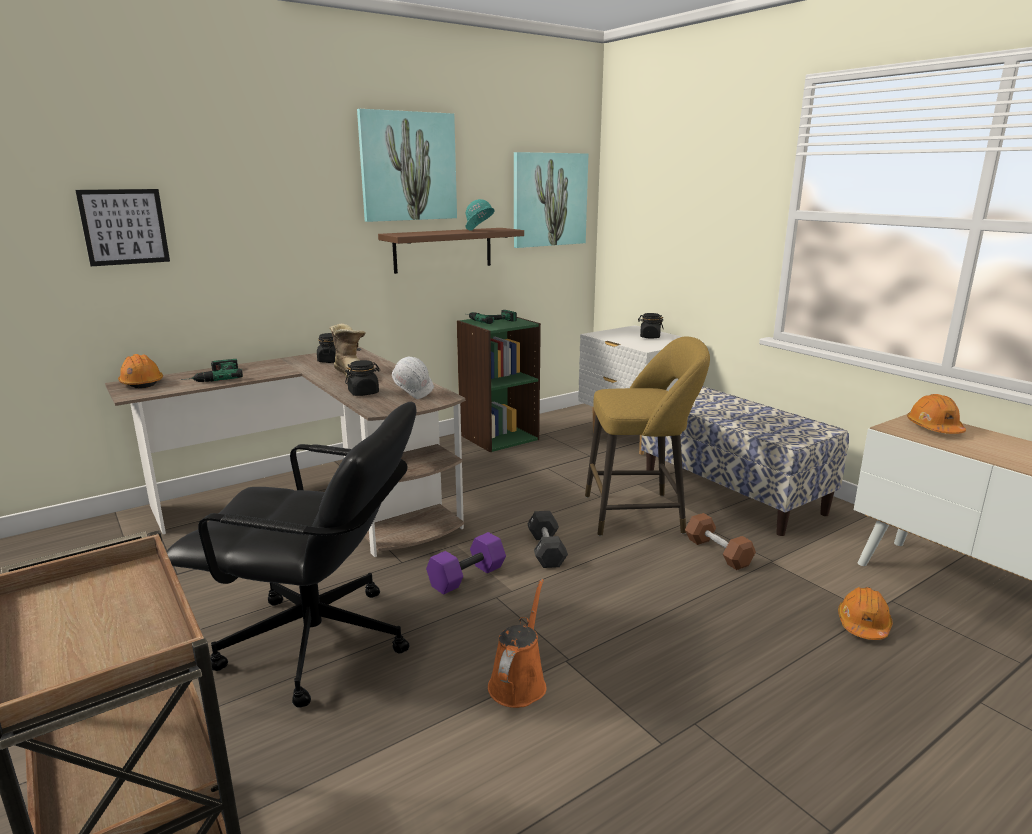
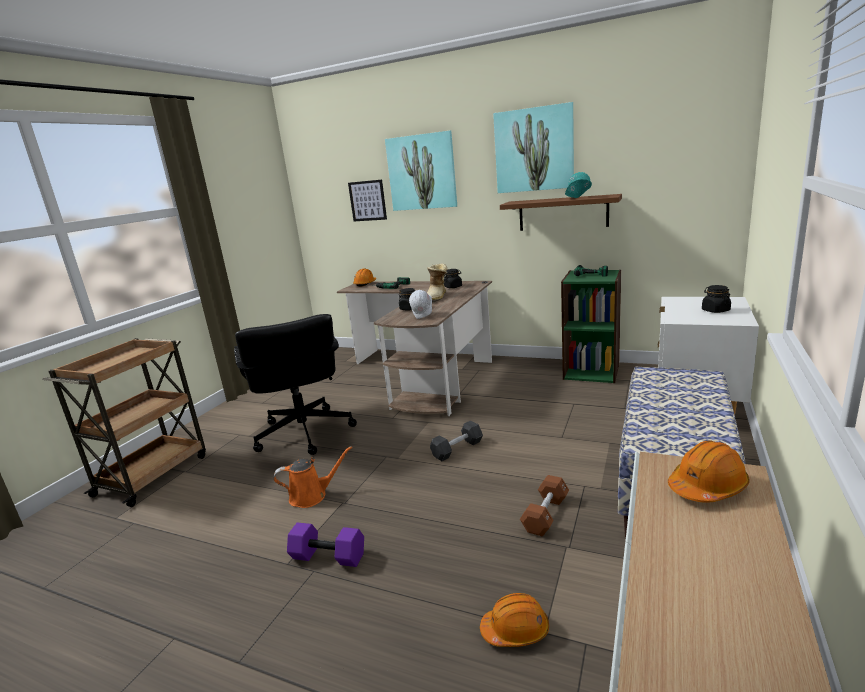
camera: 60 degrees right, 0 degrees up
purple dumbbell [426,532,506,595] -> purple dumbbell moved to [287,522,364,567]
picture [514,152,588,248] -> picture moved to [385,131,457,211]
yellow stool [585,336,710,536] -> none

